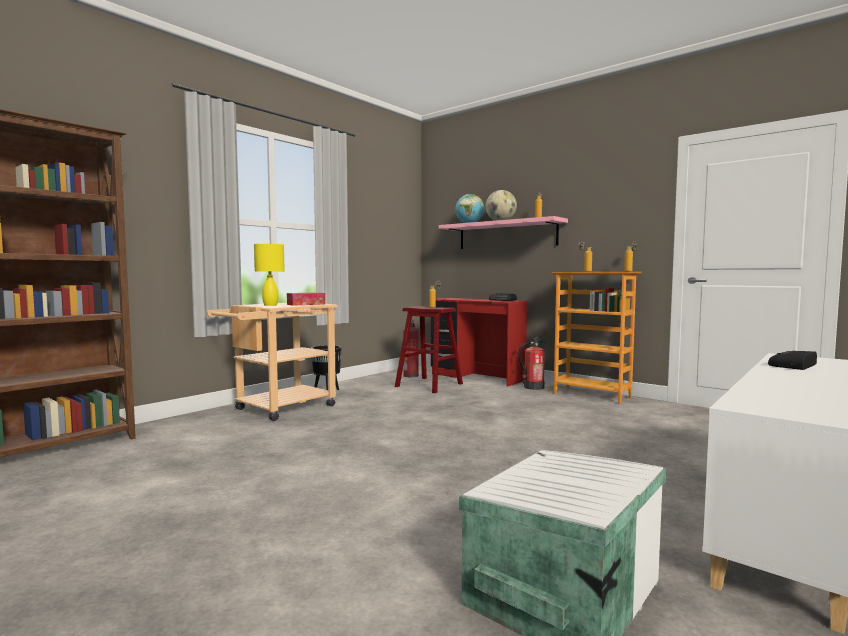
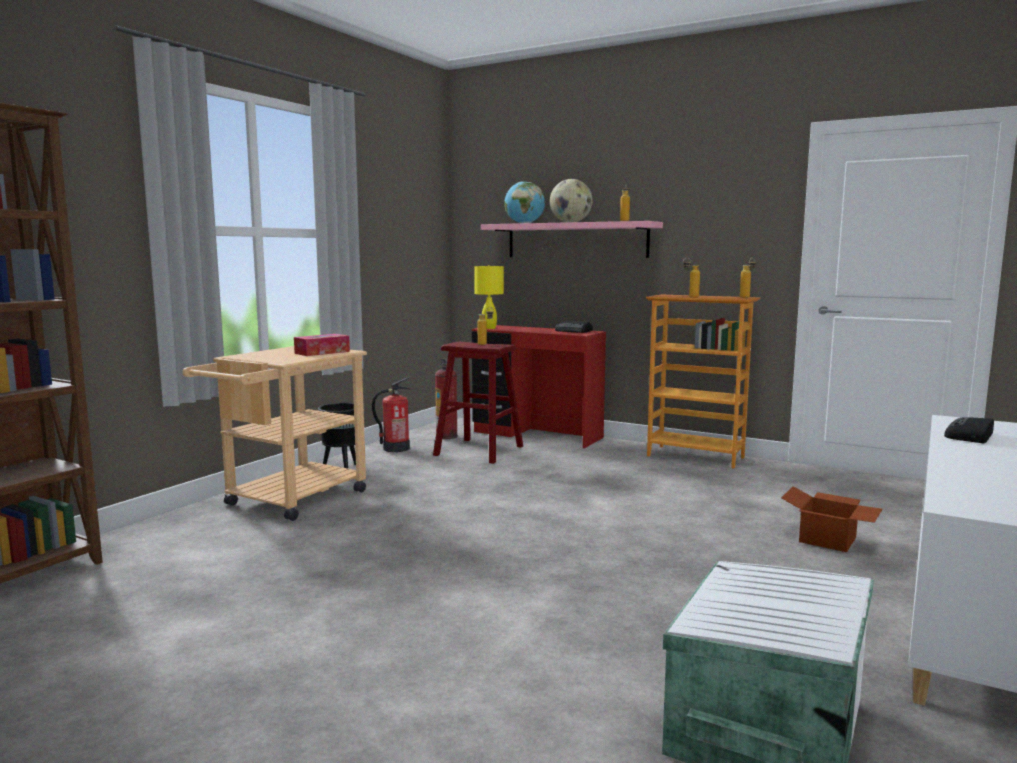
camera: 10 degrees left, 5 degrees up
yellow table lamp [254,243,285,306] -> yellow table lamp moved to [474,265,504,329]
fire extinguisher [518,333,546,390] -> fire extinguisher moved to [372,377,411,452]
none -> cardboard box [781,486,882,552]

